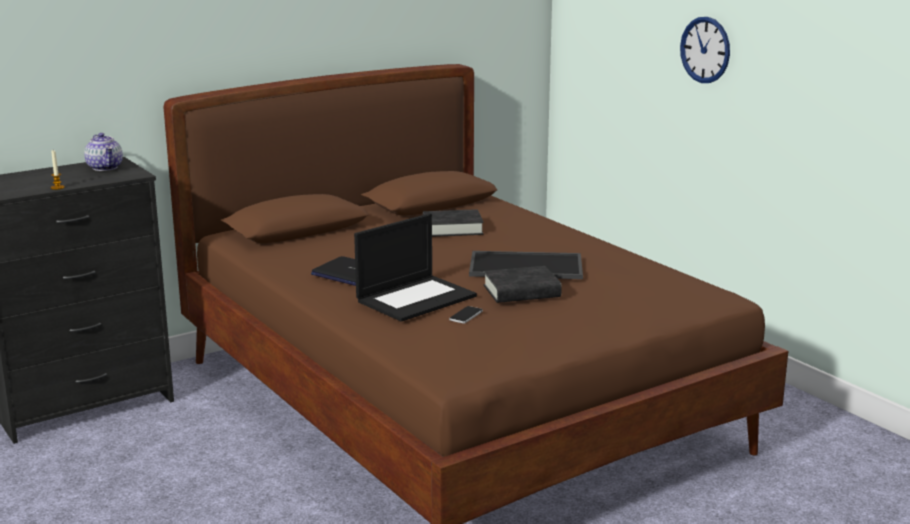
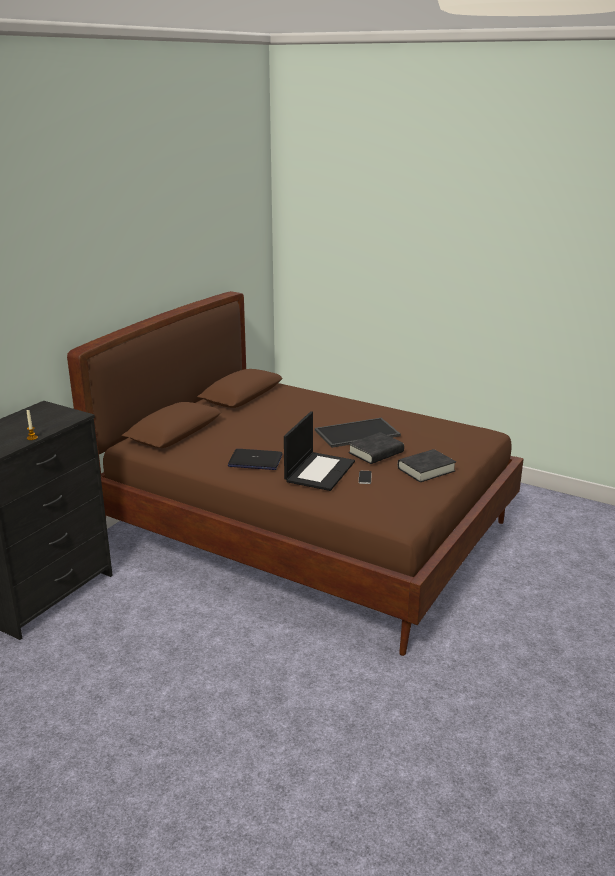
camera: 25 degrees left, 5 degrees up
teapot [84,133,123,171] -> none
black book [423,209,484,237] -> black book moved to [398,449,456,482]
wall clock [680,17,730,83] -> none

